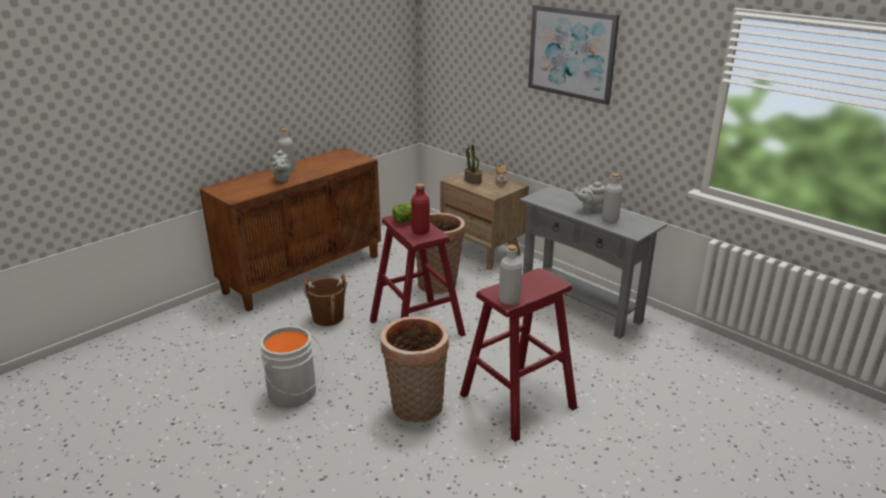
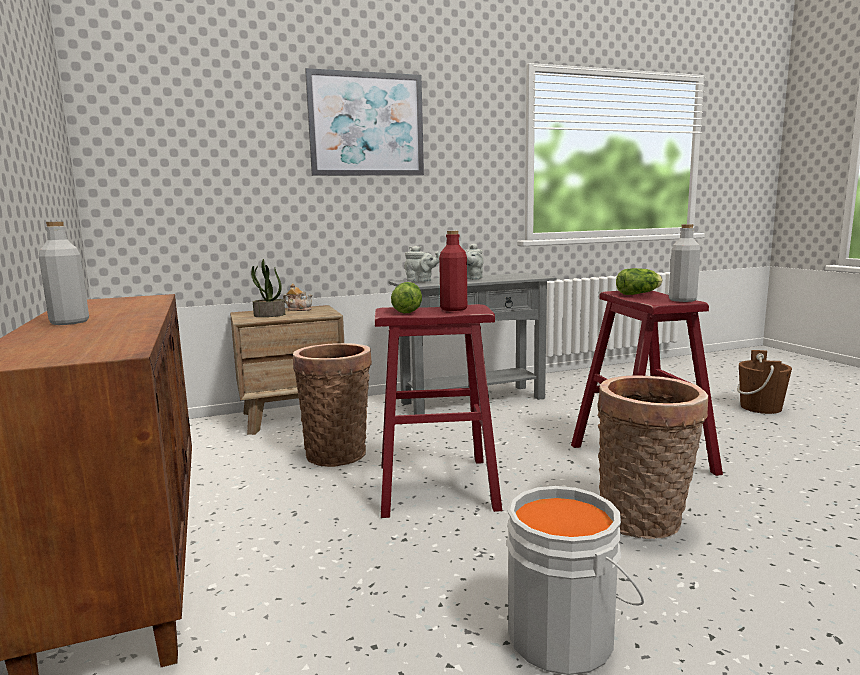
camera: 65 degrees left, 15 degrees down
grey teapot [270,149,291,182] -> grey teapot moved to [404,246,440,282]
brown bucket [304,275,347,326] -> brown bucket moved to [737,350,792,414]
grey bottle [602,173,623,223] -> none
none -> lettuce [616,268,663,295]

